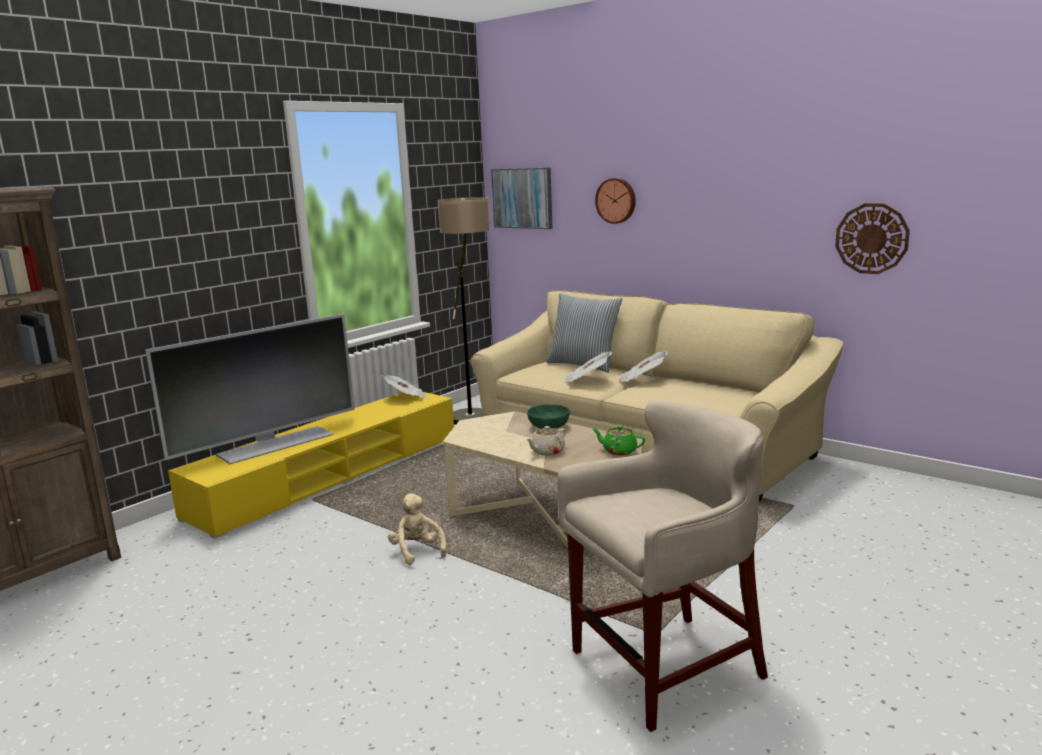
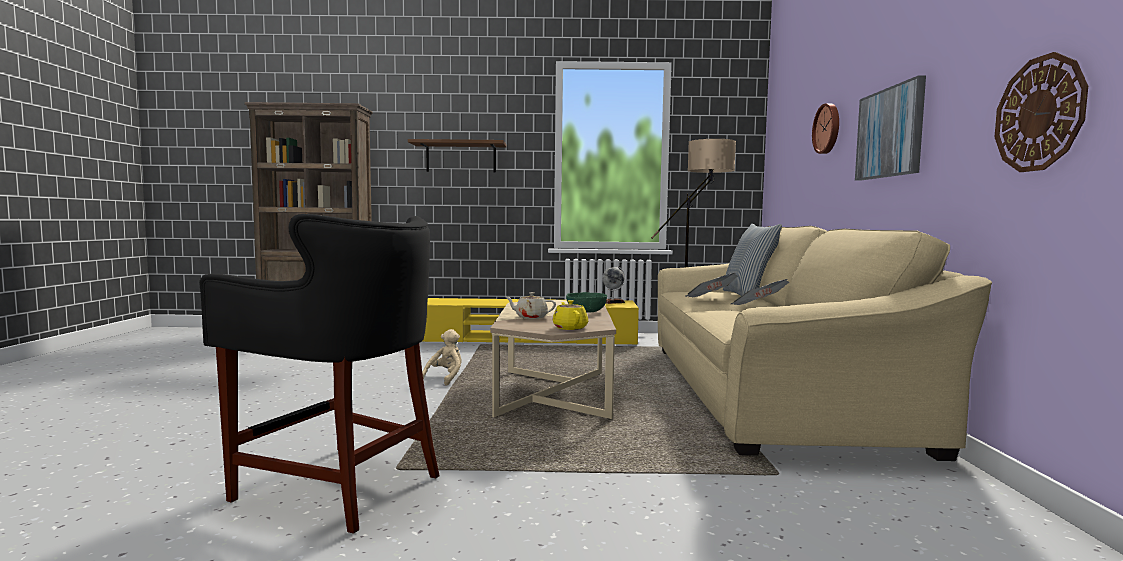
camera: 50 degrees right, 10 degrees down
television [145,314,354,464] -> none
newspaper [381,375,428,398] -> globe [602,266,625,304]
picture [491,168,552,229] -> picture moved to [855,75,926,181]
beige stool [558,400,768,732] -> black stool [199,214,440,534]
green teapot [593,426,645,456] -> yellow teapot [553,300,588,330]
none -> brown shelf [408,139,507,173]

